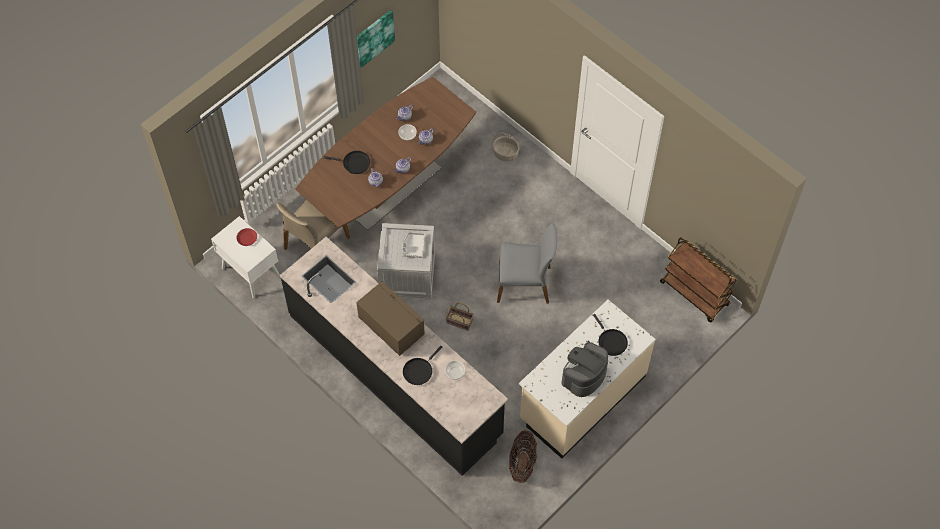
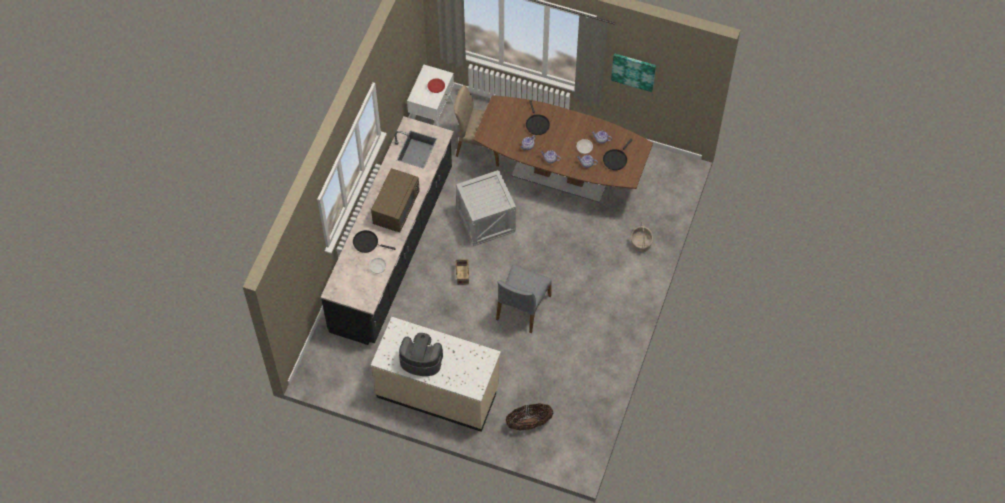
camera: 65 degrees right, 0 degrees up
grey tray [402,232,425,258] -> none
grey chair [497,223,557,304] -> grey chair turned 45 degrees clockwise [496,264,552,333]
basket [509,430,537,483] -> basket moved to [505,403,553,430]
black frying pan [593,314,628,356] -> black frying pan moved to [603,139,632,170]
brown cart [660,237,737,322] -> none

